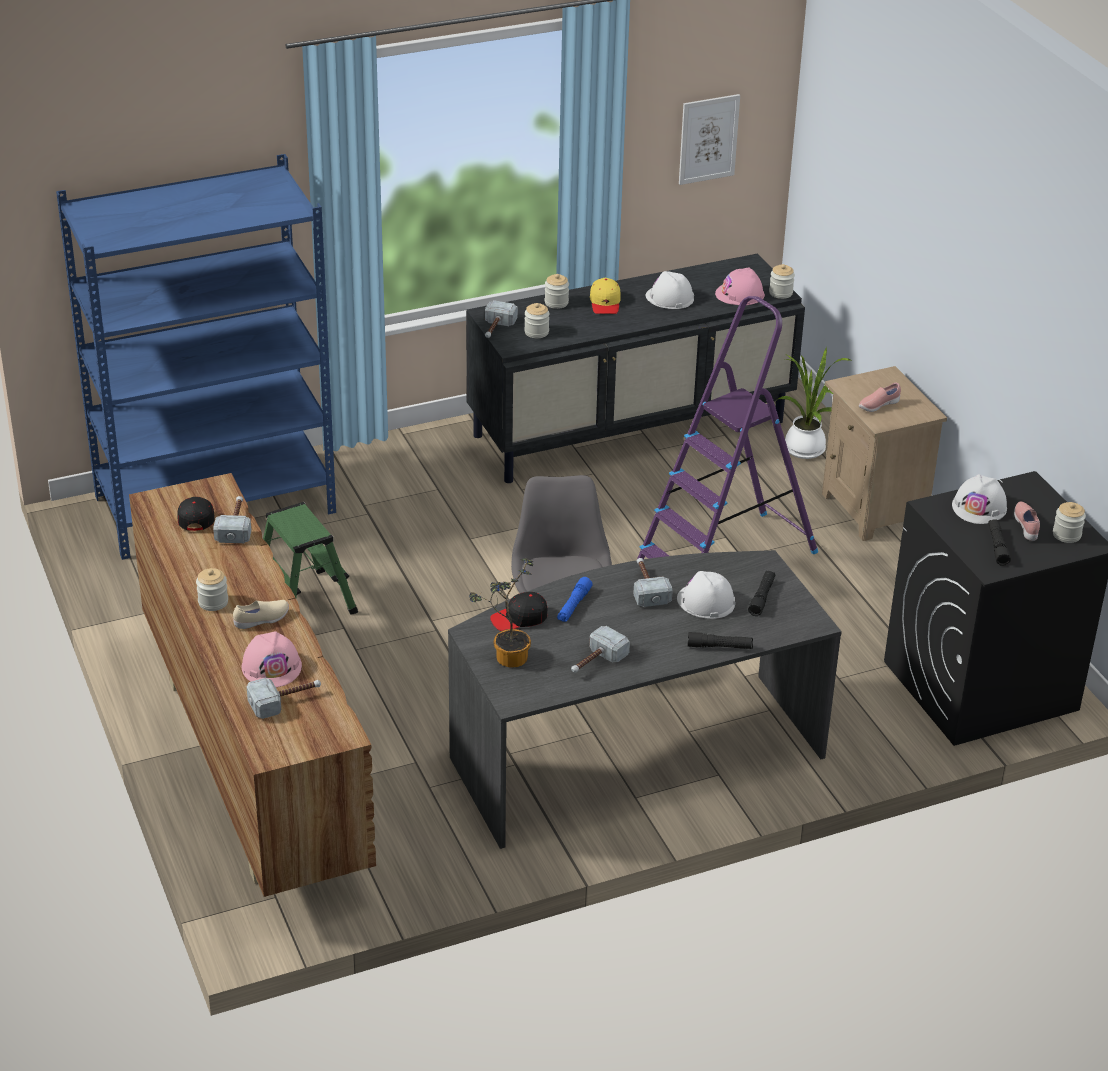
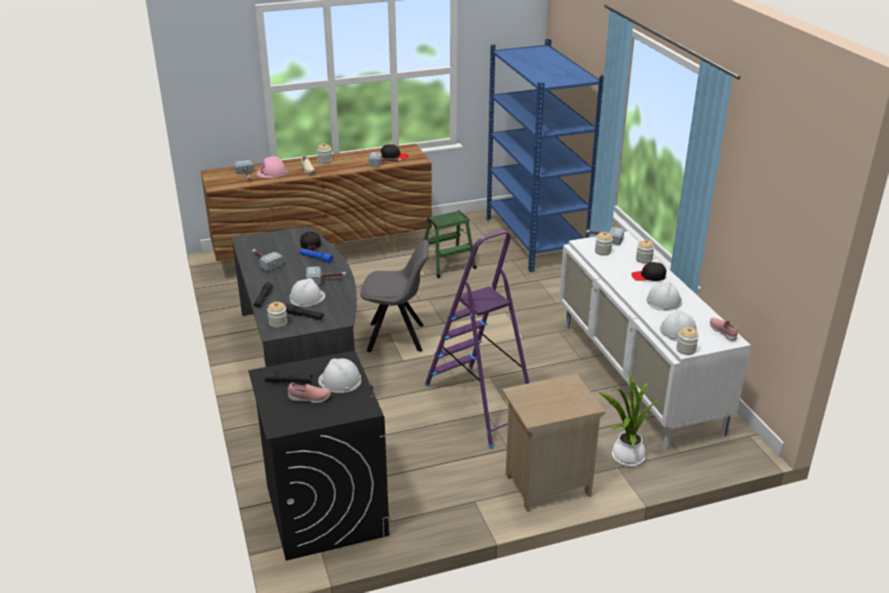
camera: 95 degrees right, 5 degrees down
black cabinet [466,254,805,483] -> white cabinet [559,231,751,450]
potted plant [469,558,533,668] -> none
yellow cap [590,278,621,314] -> black cap [631,262,666,281]
picture [679,94,740,185] -> none
pink hard hat [715,267,765,305] -> white hard hat [660,310,697,342]
pink shoe [859,383,901,412] -> pink shoe moved to [710,318,738,341]
jar [1053,502,1086,543] -> jar moved to [267,302,287,328]

